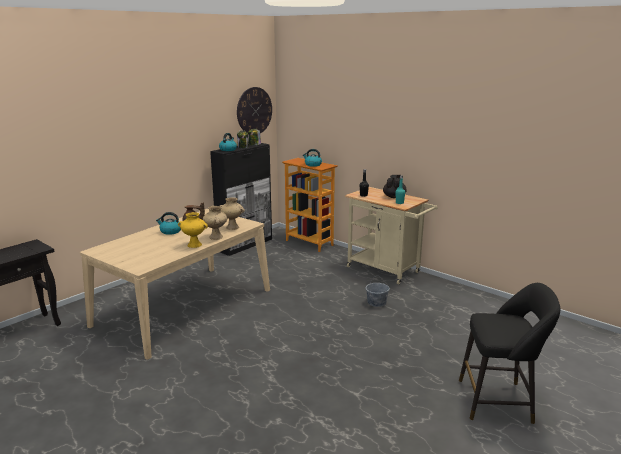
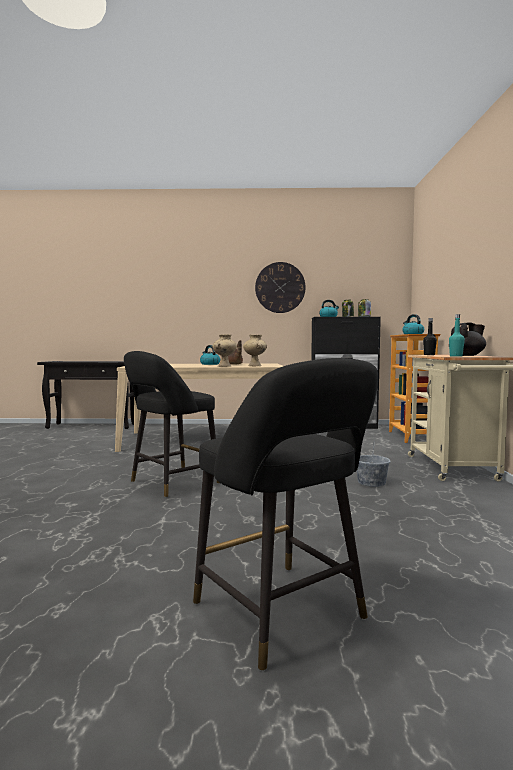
camera: 50 degrees right, 15 degrees down
yellow vase [178,212,208,248] -> none
wall clock [237,87,272,133] -> wall clock moved to [255,262,306,313]
none -> black stool [124,351,219,497]

